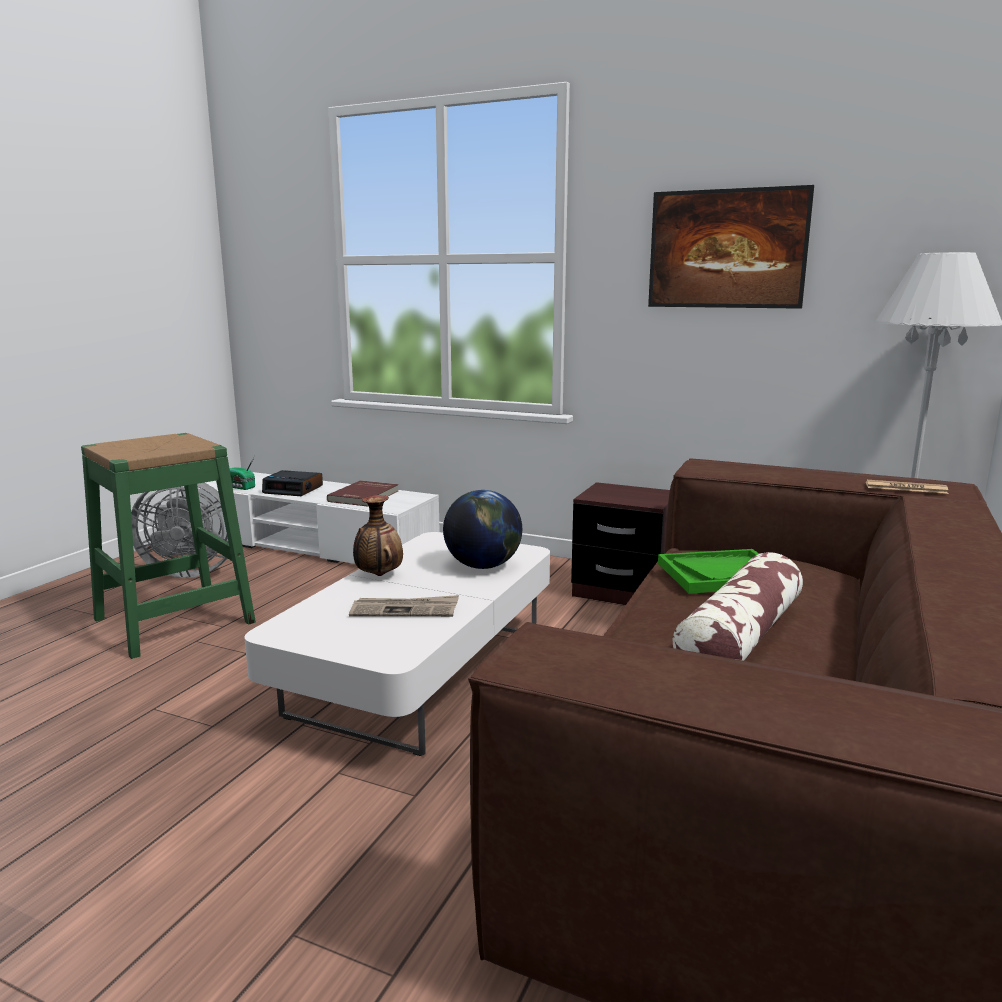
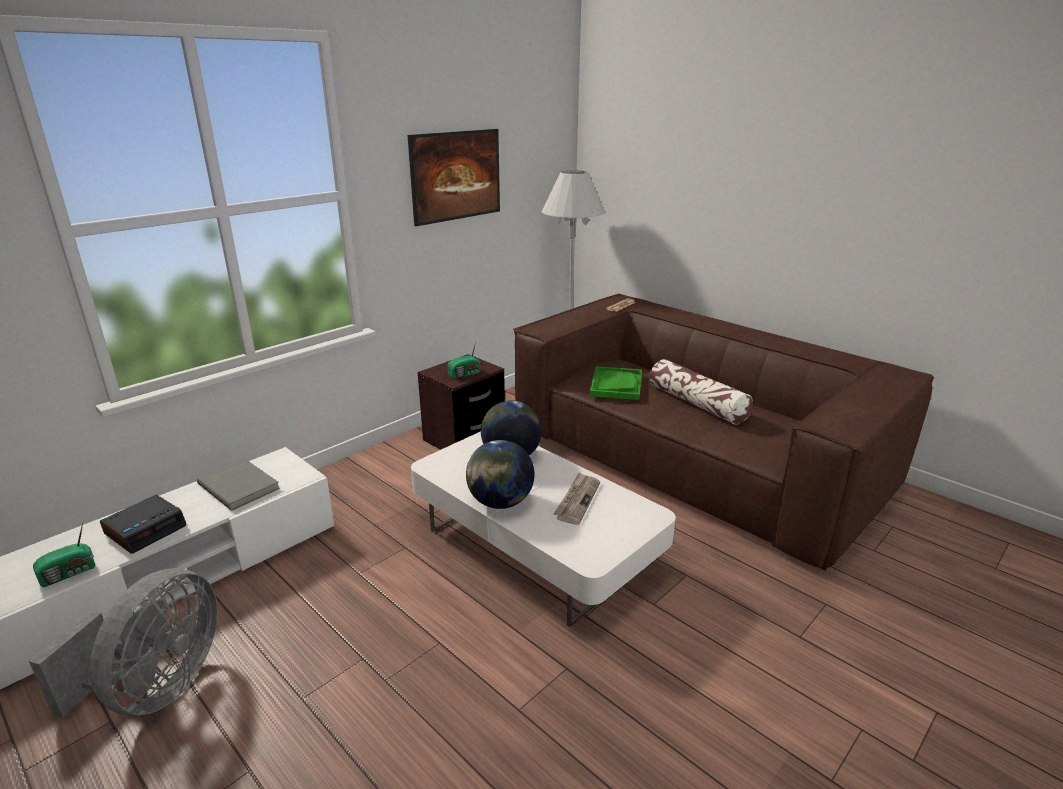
camera: 70 degrees left, 10 degrees up
green stool [81,433,256,659] -> none
red book [327,480,398,506] -> grey book [197,459,280,511]
vase [353,495,403,576] -> globe [466,440,535,509]
none -> radio [448,342,481,379]

